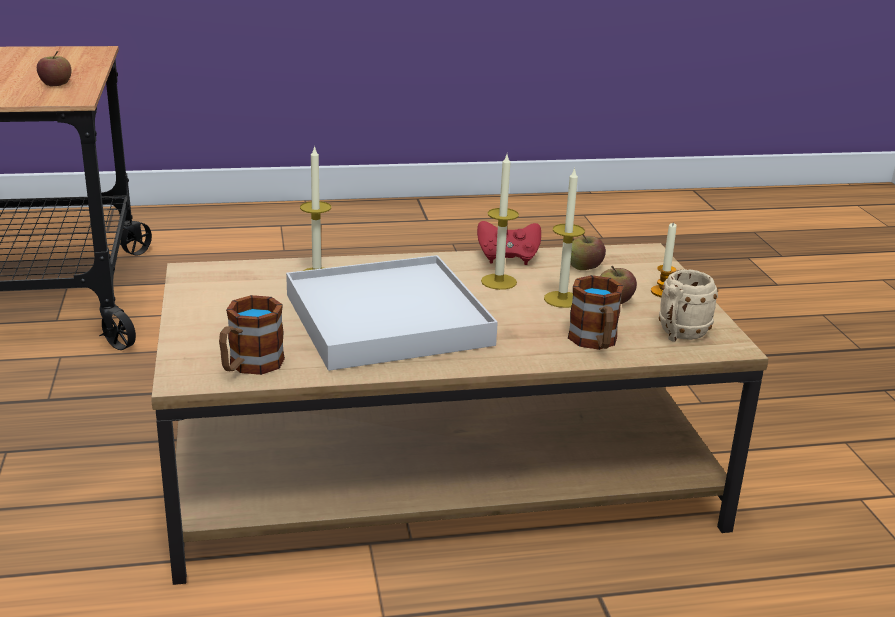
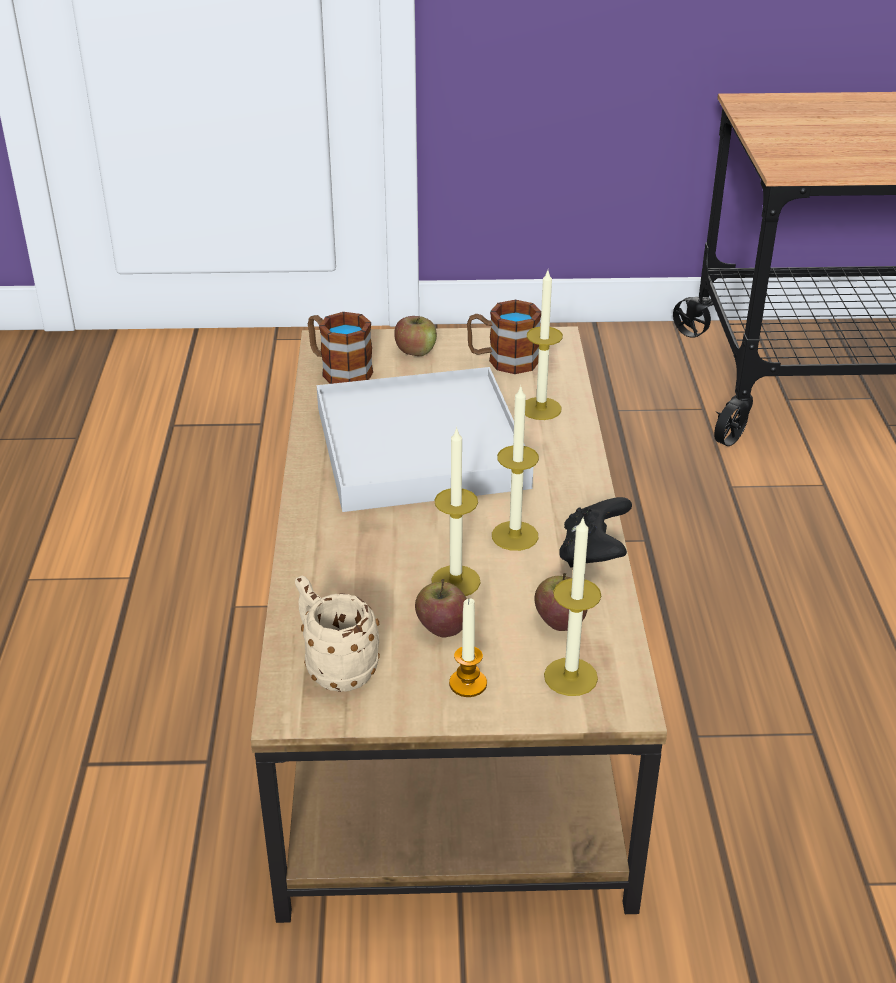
camera: 100 degrees right, 10 degrees up
apple [37,51,71,86] -> apple moved to [394,316,437,356]
red game controller [477,221,541,265] -> black game controller [559,497,632,568]
mug [568,275,623,350] -> mug moved to [467,300,541,374]
none -> candle [544,516,601,696]

